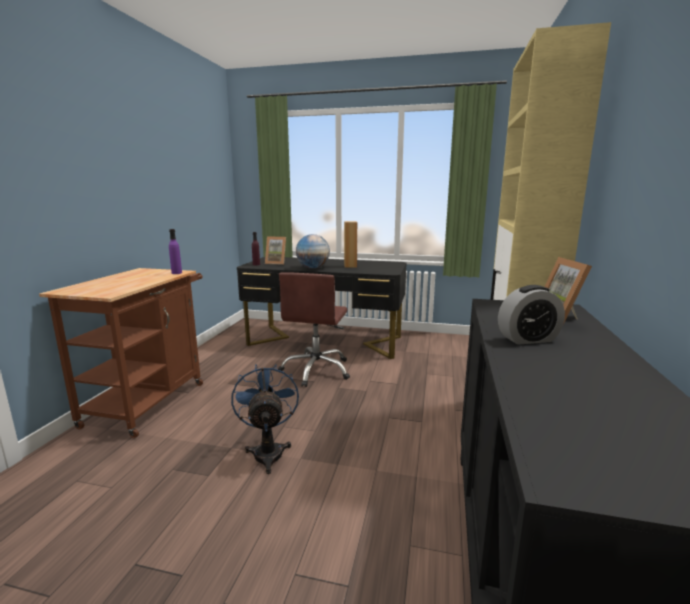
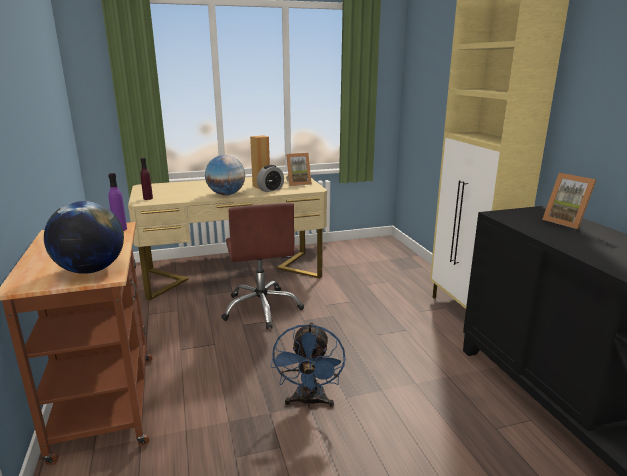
camera: 30 degrees left, 5 degrees up
blue fan [231,364,299,474] -> blue fan turned 135 degrees counterclockwise [271,322,345,408]
black desk [237,257,407,359] -> beige desk [128,175,327,300]
picture frame [265,236,286,265] -> picture frame moved to [286,153,312,186]
alarm clock [498,285,565,345] -> alarm clock moved to [257,165,284,192]
none -> globe [44,201,124,274]

